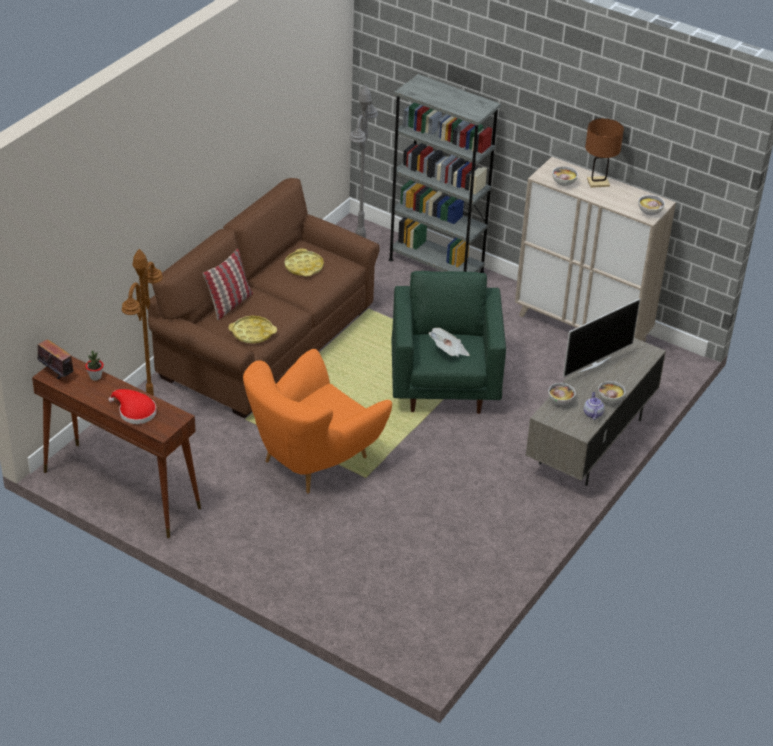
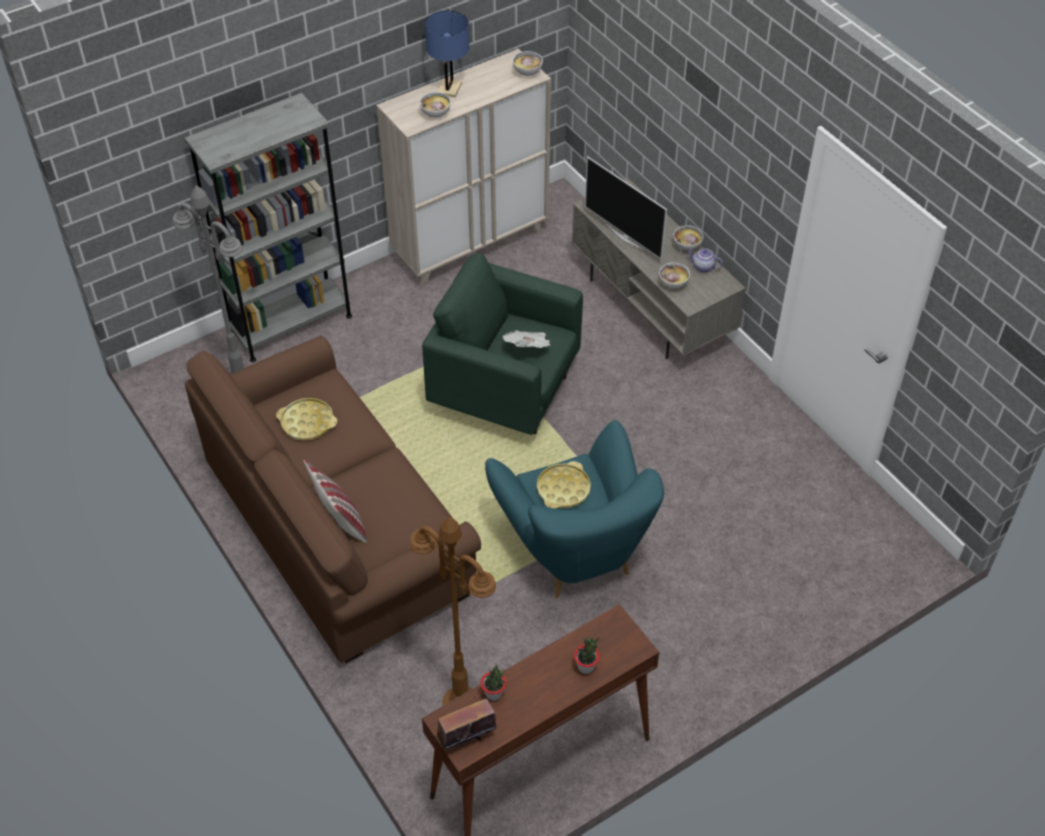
camera: 65 degrees left, 10 degrees up
red hat [109,389,157,424] -> potted plant [574,637,600,674]
yellow tray [228,316,277,343] -> yellow tray moved to [537,461,591,509]
orange armchair [243,349,392,494] -> turquoise armchair [485,420,664,599]
television [563,298,641,378] -> television turned 150 degrees clockwise [585,156,667,260]
brown table lamp [585,118,624,188] -> blue table lamp [425,10,469,97]

